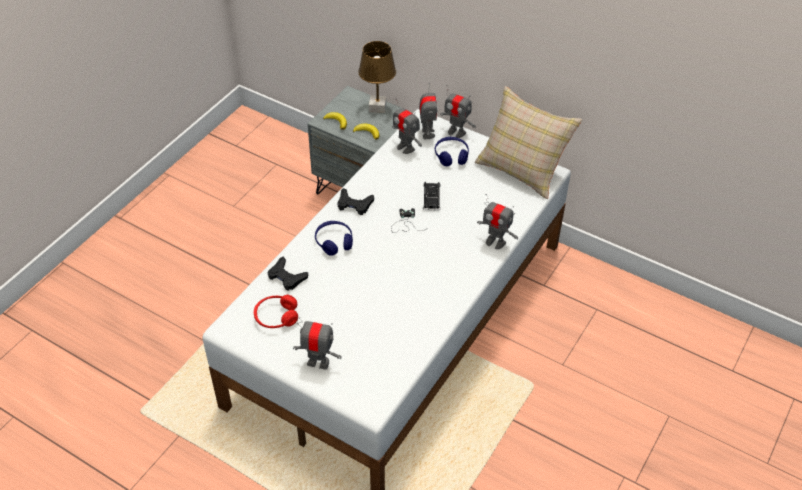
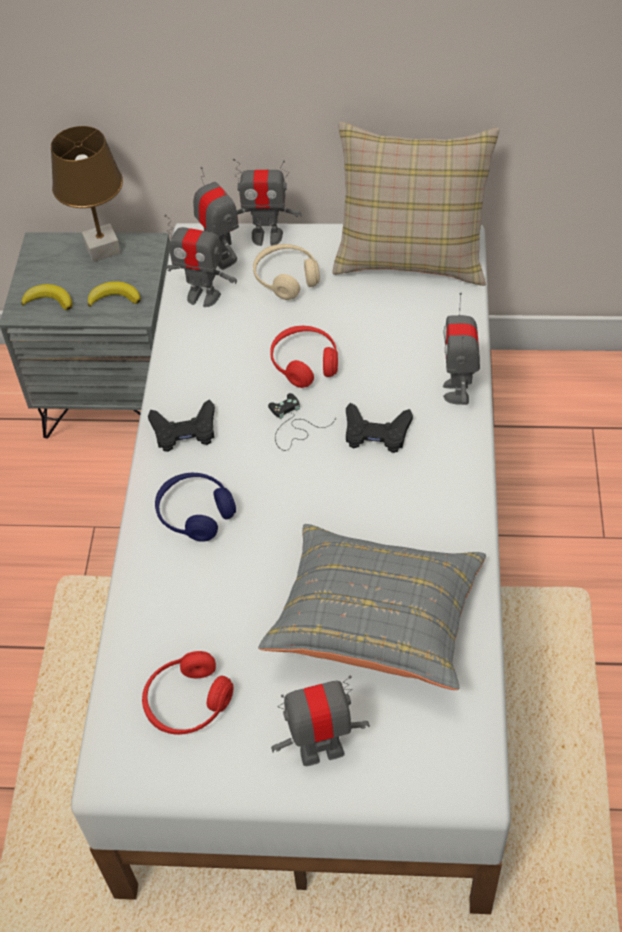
camera: 25 degrees left, 5 degrees up
black game controller [268,256,308,291] -> black game controller moved to [346,403,413,453]
black toy car [423,182,441,211] -> red headphones [270,326,338,388]
blue headphones [435,137,469,166] -> beige headphones [253,244,320,300]
toy robot [477,194,518,249] -> toy robot turned 90 degrees clockwise [443,293,480,405]
none -> grey pillow [258,524,486,690]

